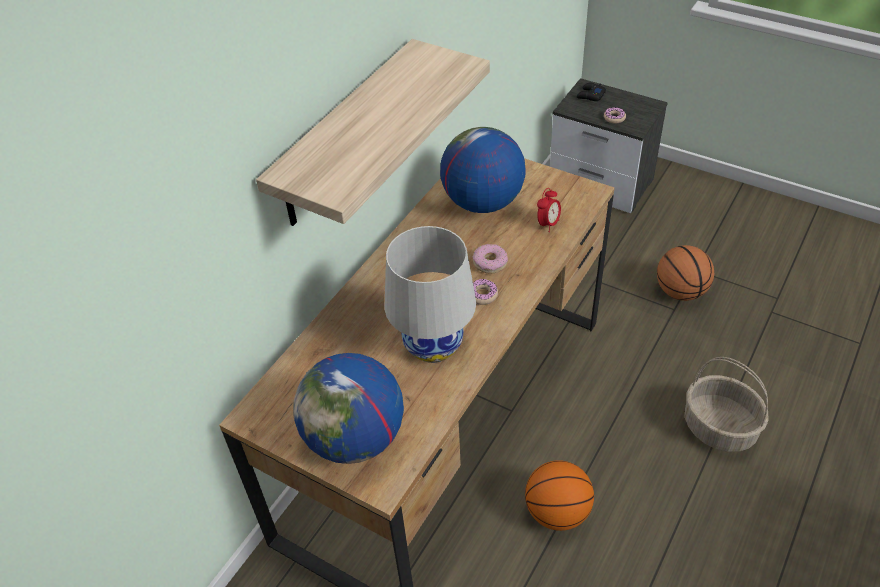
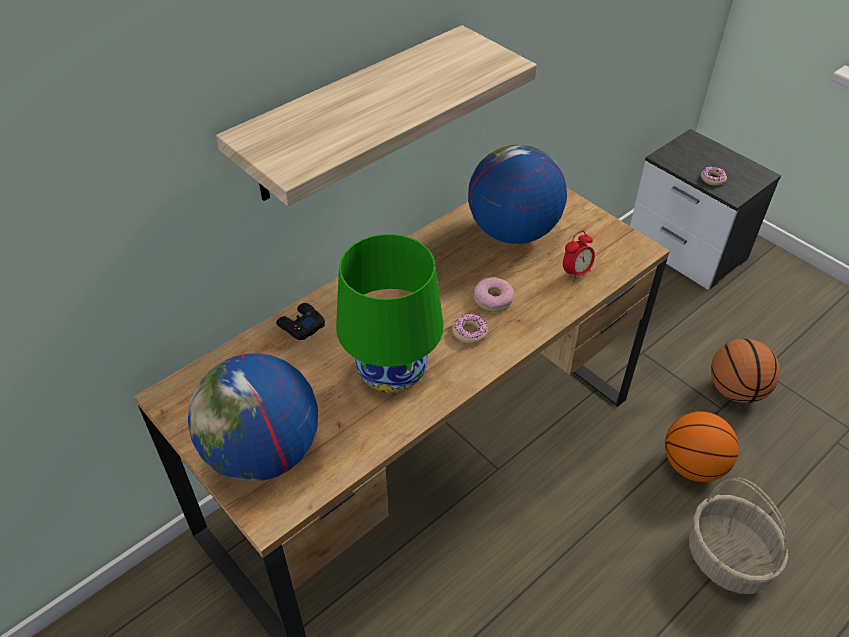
camera: 15 degrees right, 0 degrees up
white table lamp [385,226,476,363] -> green table lamp [336,234,444,394]
basketball [525,460,594,531] -> basketball moved to [665,411,739,482]
black game controller [577,83,606,101] -> black game controller moved to [276,303,325,340]

